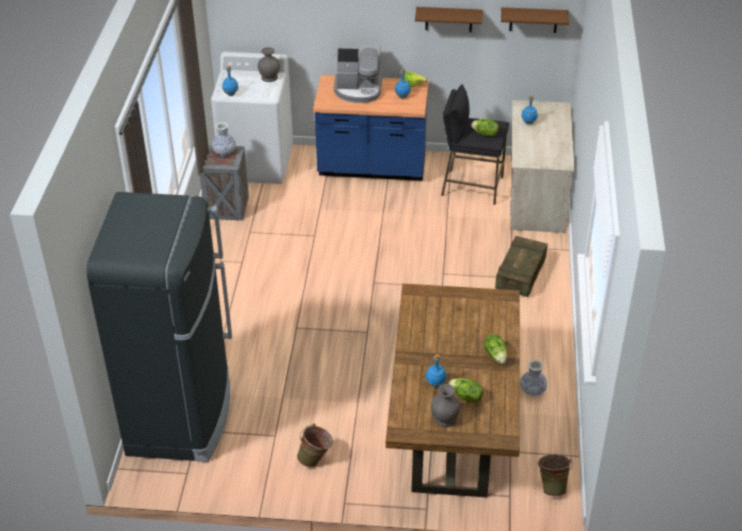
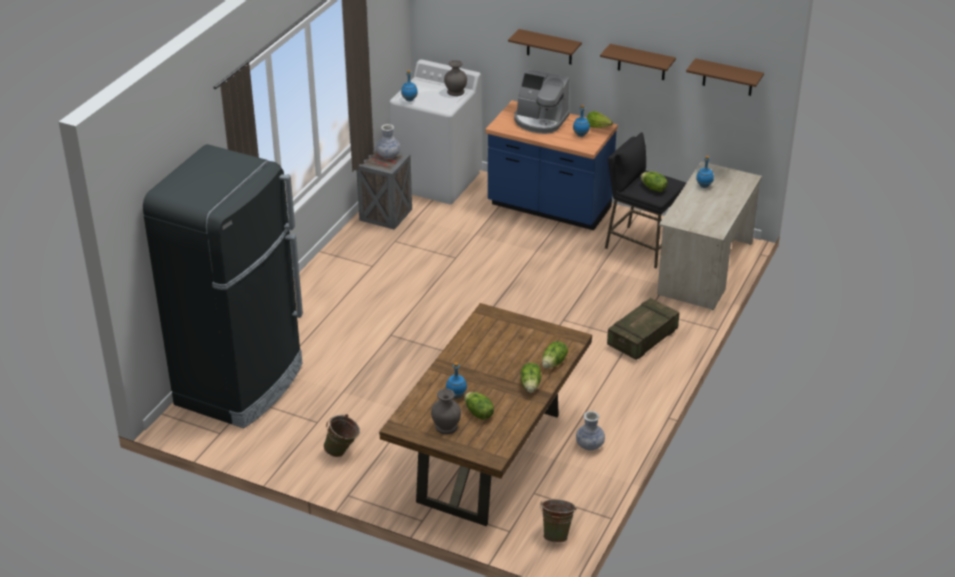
camera: 20 degrees right, 5 degrees down
none -> brown shelf [508,29,582,65]
none -> lettuce [542,341,568,369]

